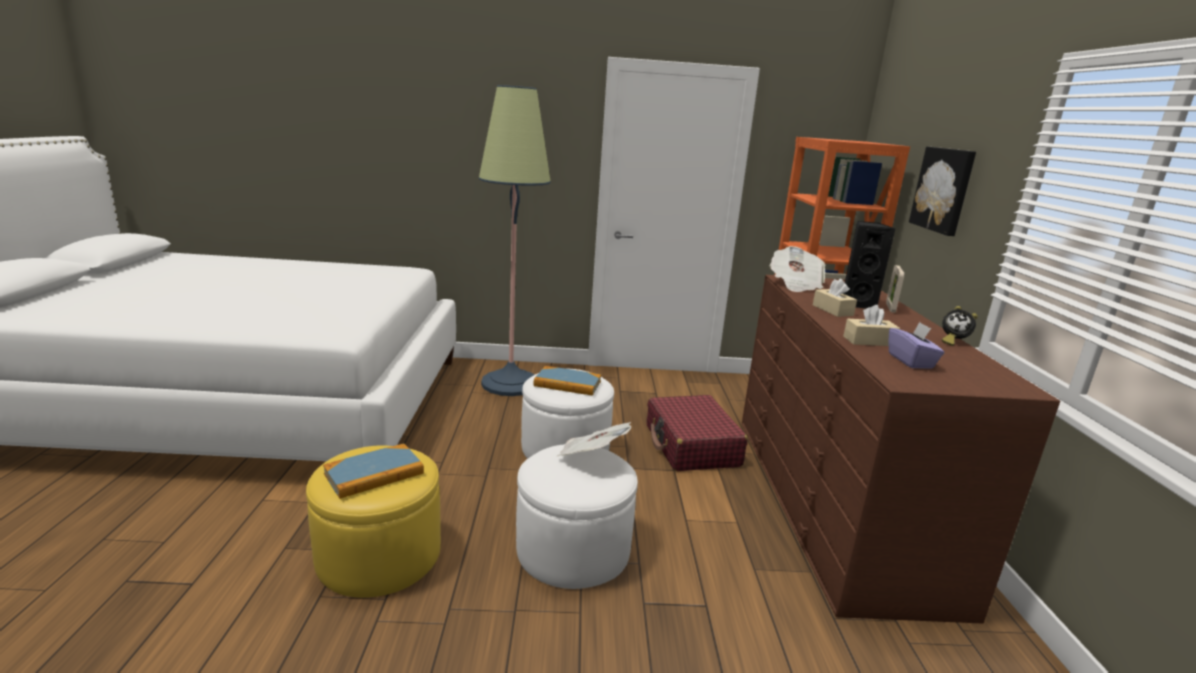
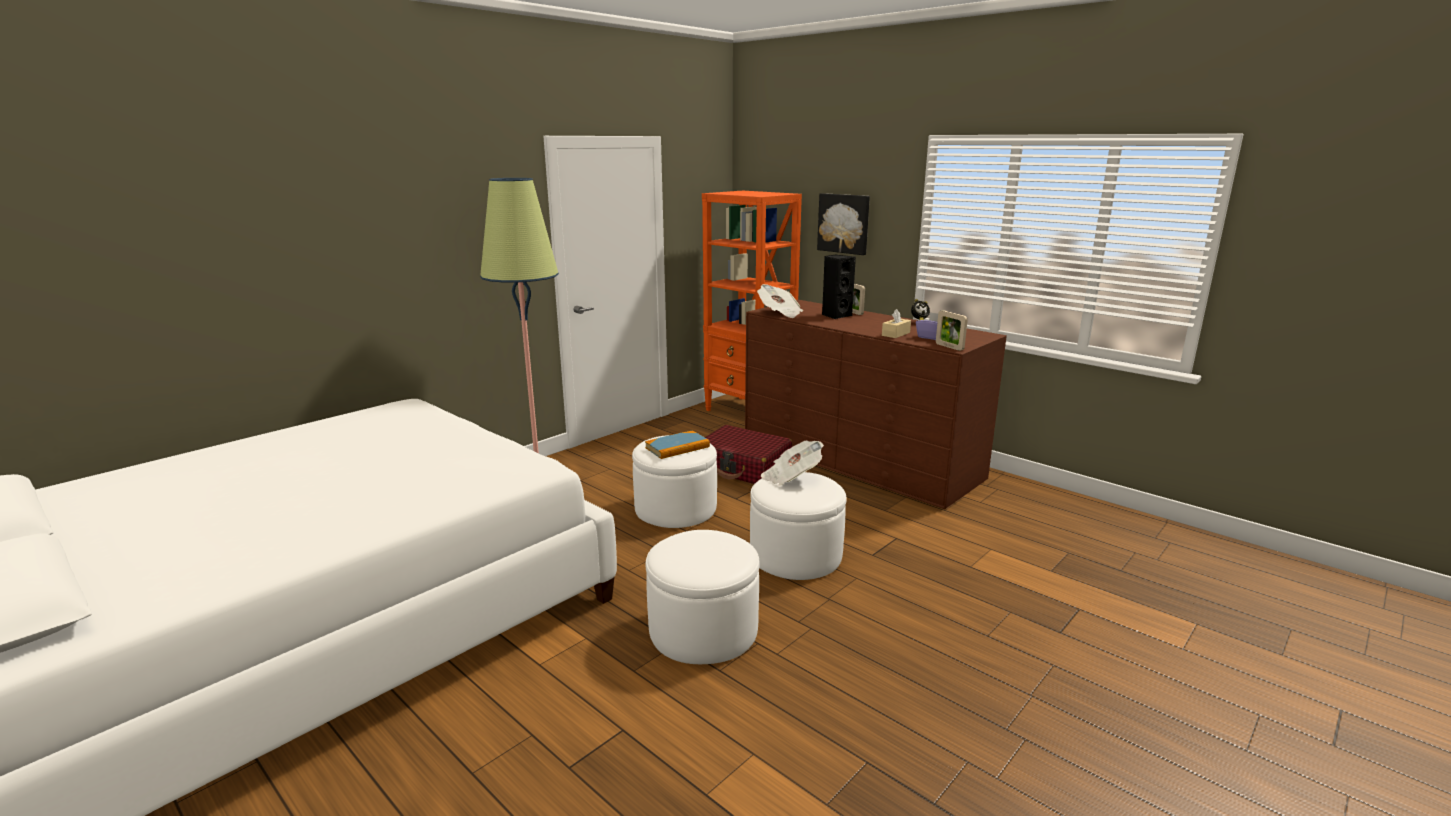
camera: 45 degrees left, 0 degrees up
yellow ottoman [306,446,441,598] -> white ottoman [646,530,759,664]
book [323,444,424,499] -> none
beige tissue box [813,279,857,317] -> none
none -> picture frame [936,310,968,351]

